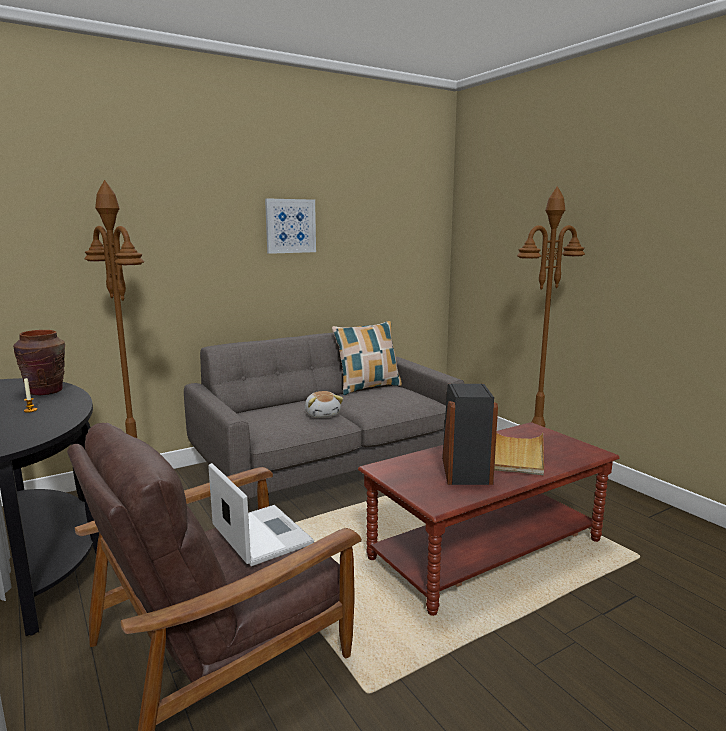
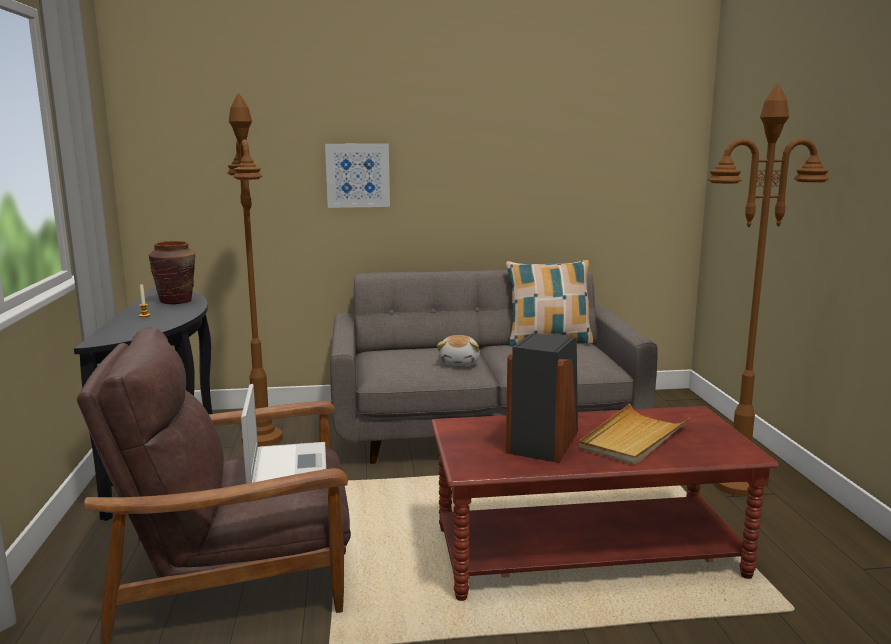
camera: 25 degrees right, 0 degrees up
picture [265,198,316,254] -> picture moved to [325,143,390,208]

